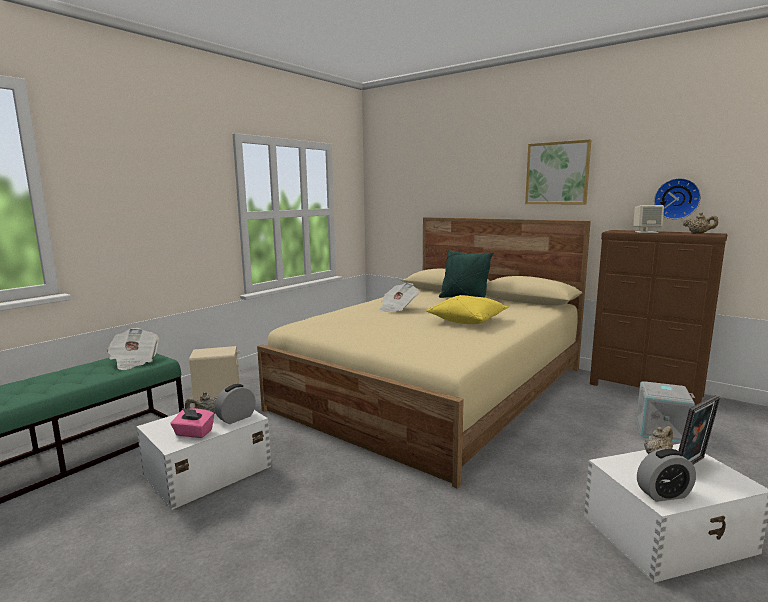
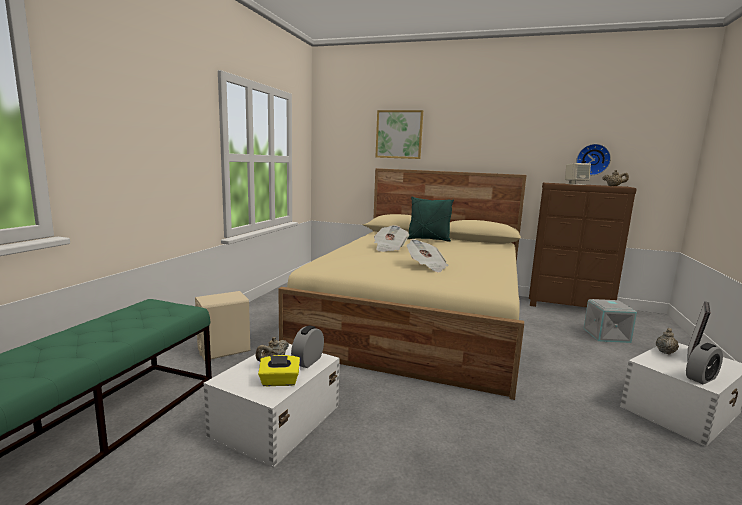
camera: 20 degrees left, 0 degrees up
newspaper [107,328,160,370] -> newspaper moved to [407,239,449,273]
pink tissue box [170,408,214,438] -> yellow tissue box [258,355,300,386]
yellow pillow [426,295,509,324] -> none
picture [525,139,591,204] -> picture moved to [376,110,423,159]

